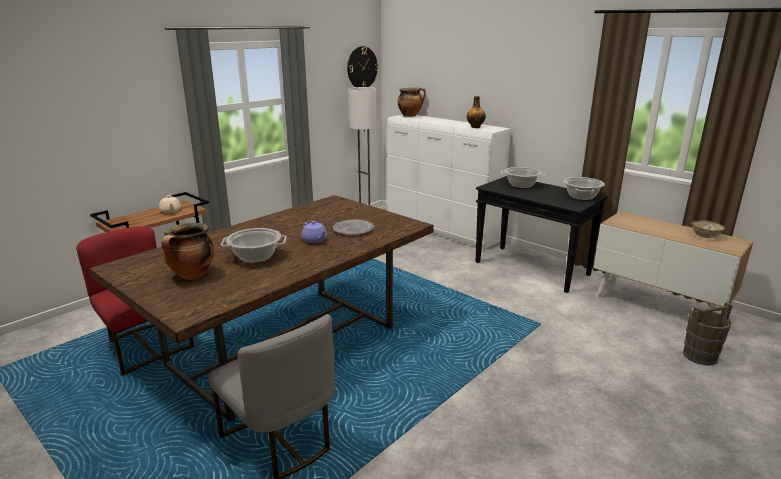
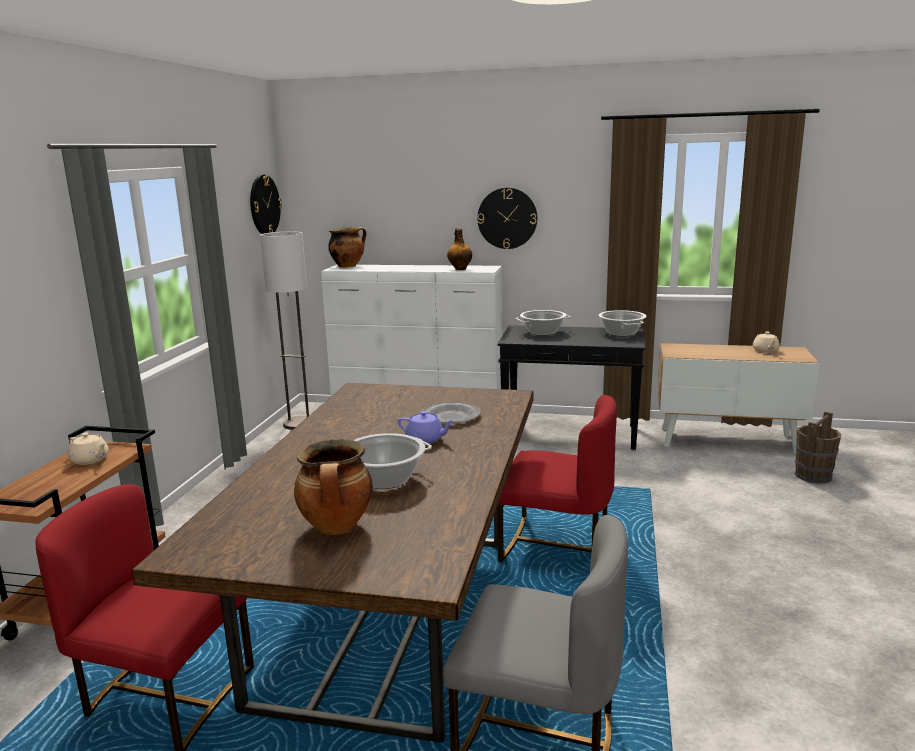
camera: 30 degrees left, 5 degrees down
bowl [691,220,725,238] -> beige teapot [753,332,780,353]
none -> wall clock [477,188,537,249]
none -> red chair [497,395,617,562]

